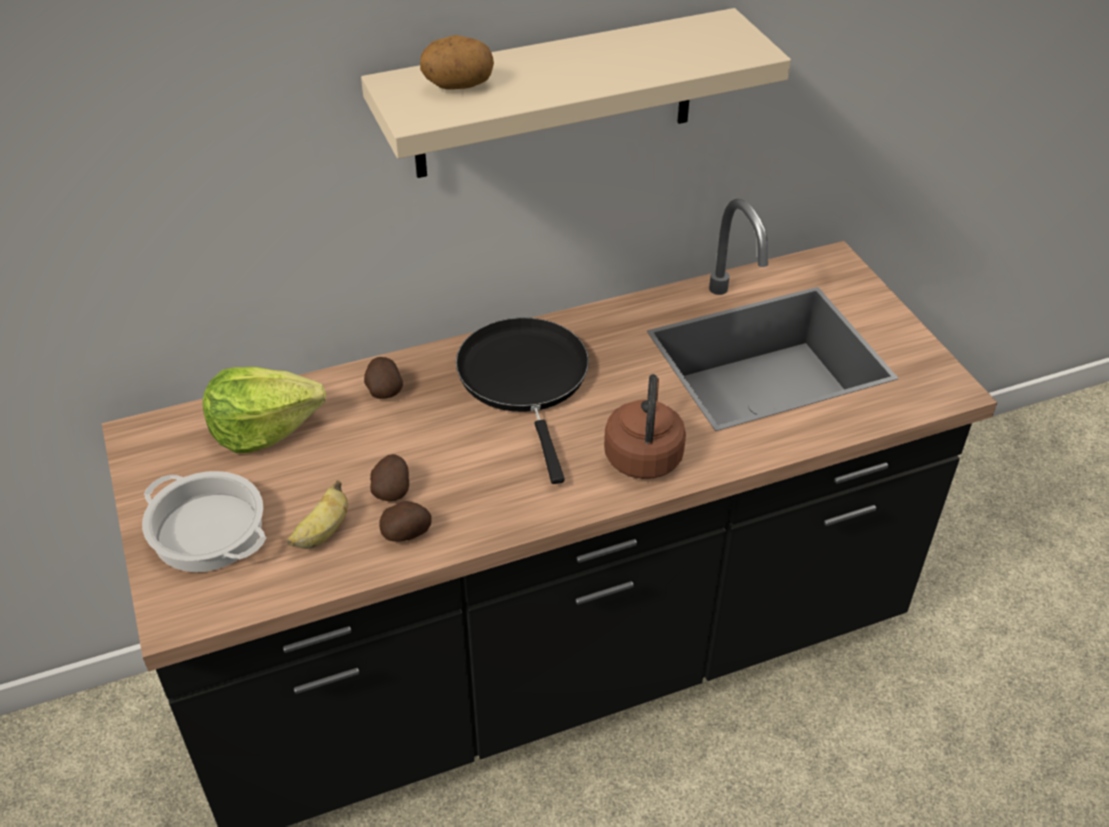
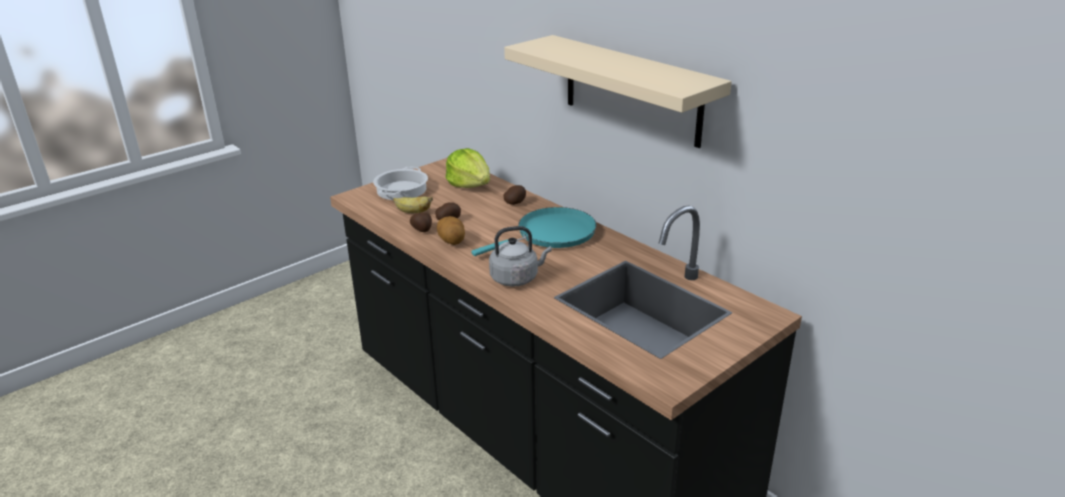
camera: 70 degrees right, 15 degrees down
potato [420,35,494,90] -> potato moved to [437,216,465,245]
black frying pan [456,318,589,484] -> turquoise frying pan [471,207,596,256]
brown kettle [604,374,686,479] -> grey kettle [489,226,552,287]

